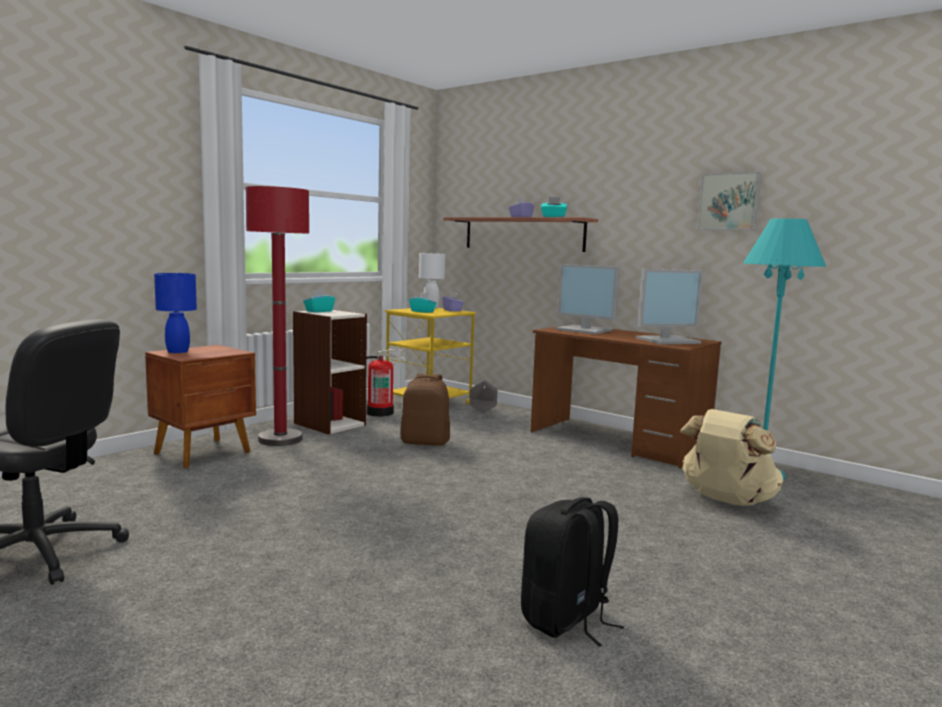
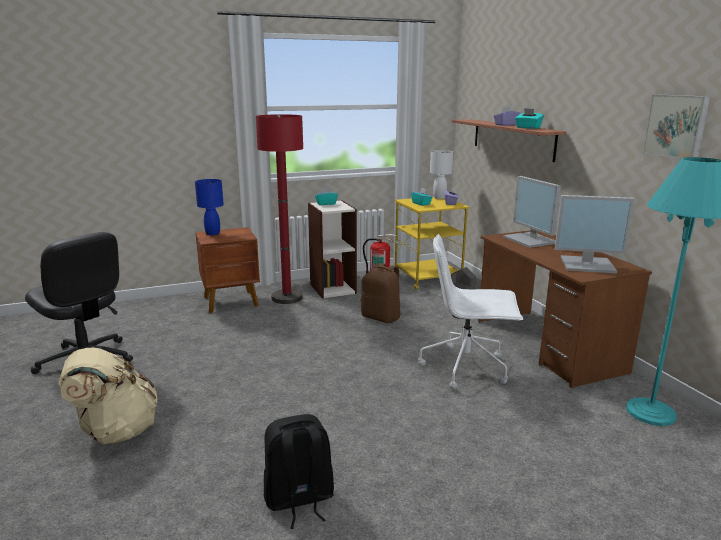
camera: 30 degrees right, 10 degrees up
beige backpack [680,409,783,506] -> beige backpack moved to [59,348,157,444]
none -> white office chair [418,234,523,390]

